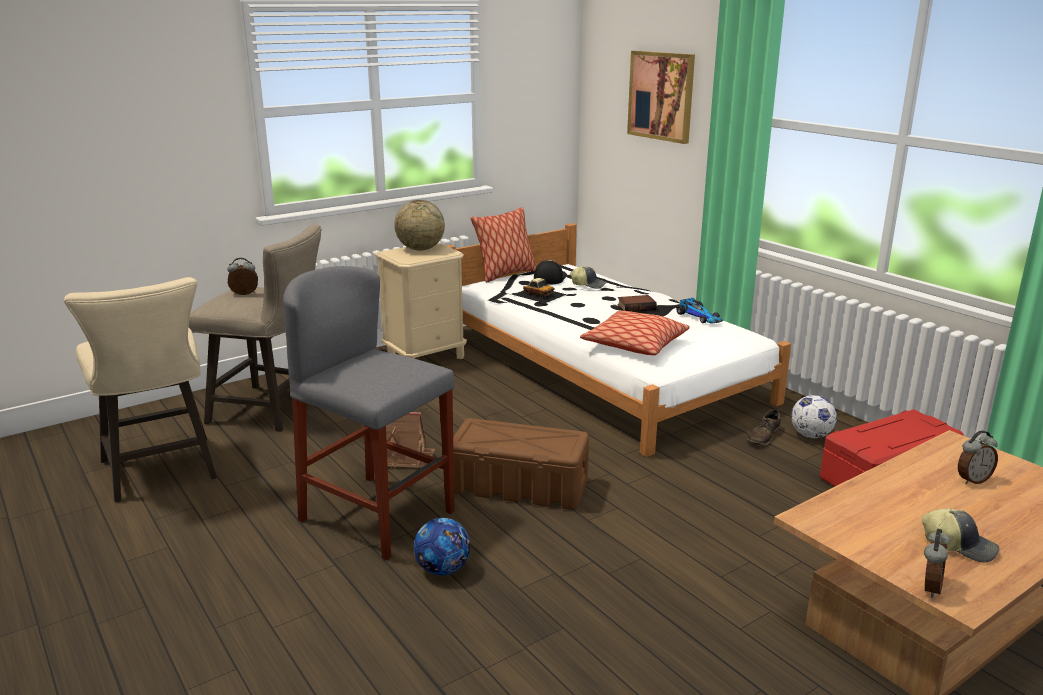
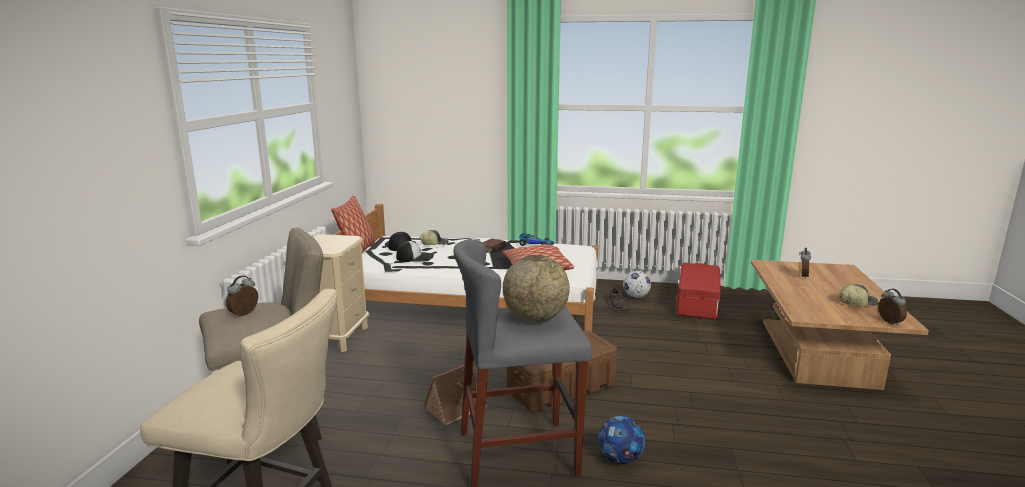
camera: 45 degrees left, 5 degrees down
globe [394,200,445,250] -> globe moved to [503,255,570,322]
toy car [513,278,567,303] -> cap [396,241,434,262]
picture [627,51,695,144] -> none

